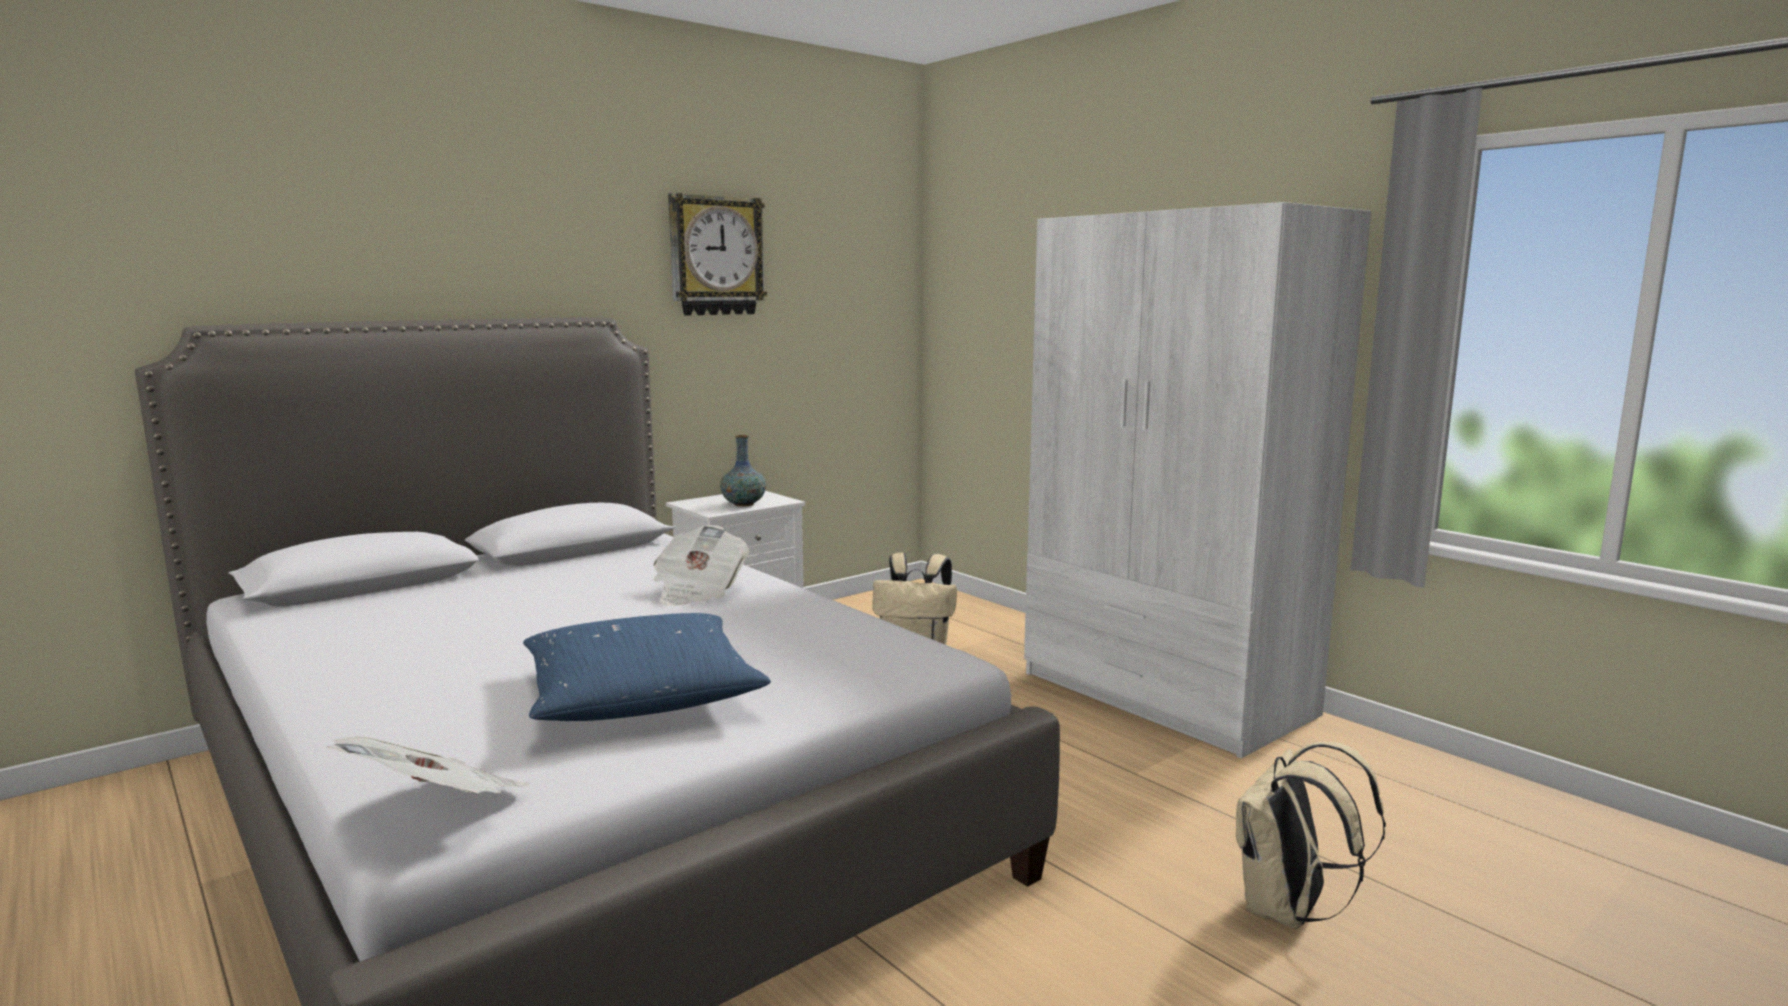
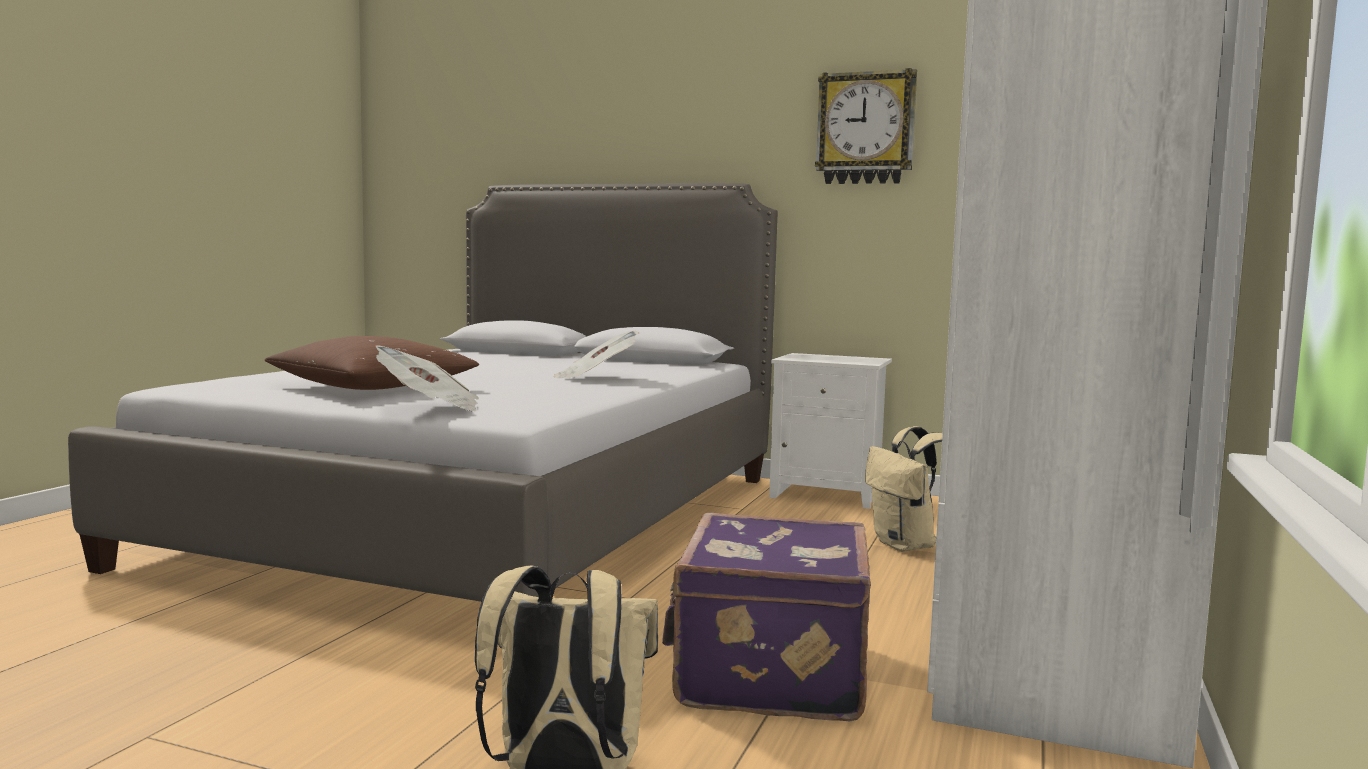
camera: 60 degrees right, 5 degrees down
newspaper [327,737,530,794] -> newspaper moved to [376,345,479,412]
blue pillow [523,613,771,721] -> brown pillow [265,336,479,390]
vase [720,435,766,507] -> none
none -> purple suitcase [662,513,871,721]

